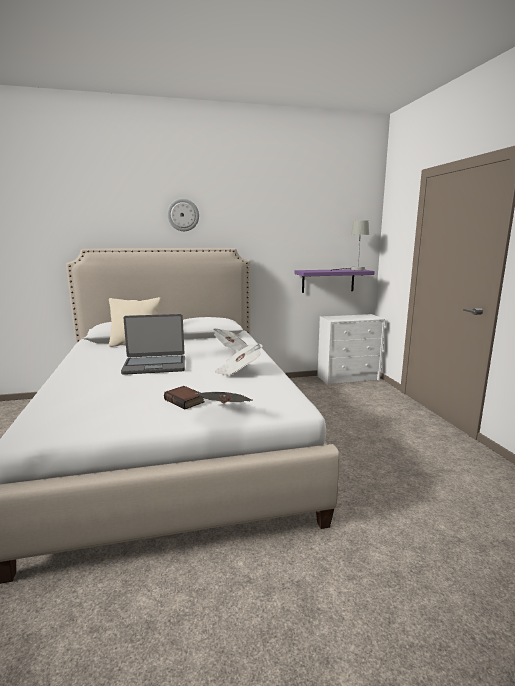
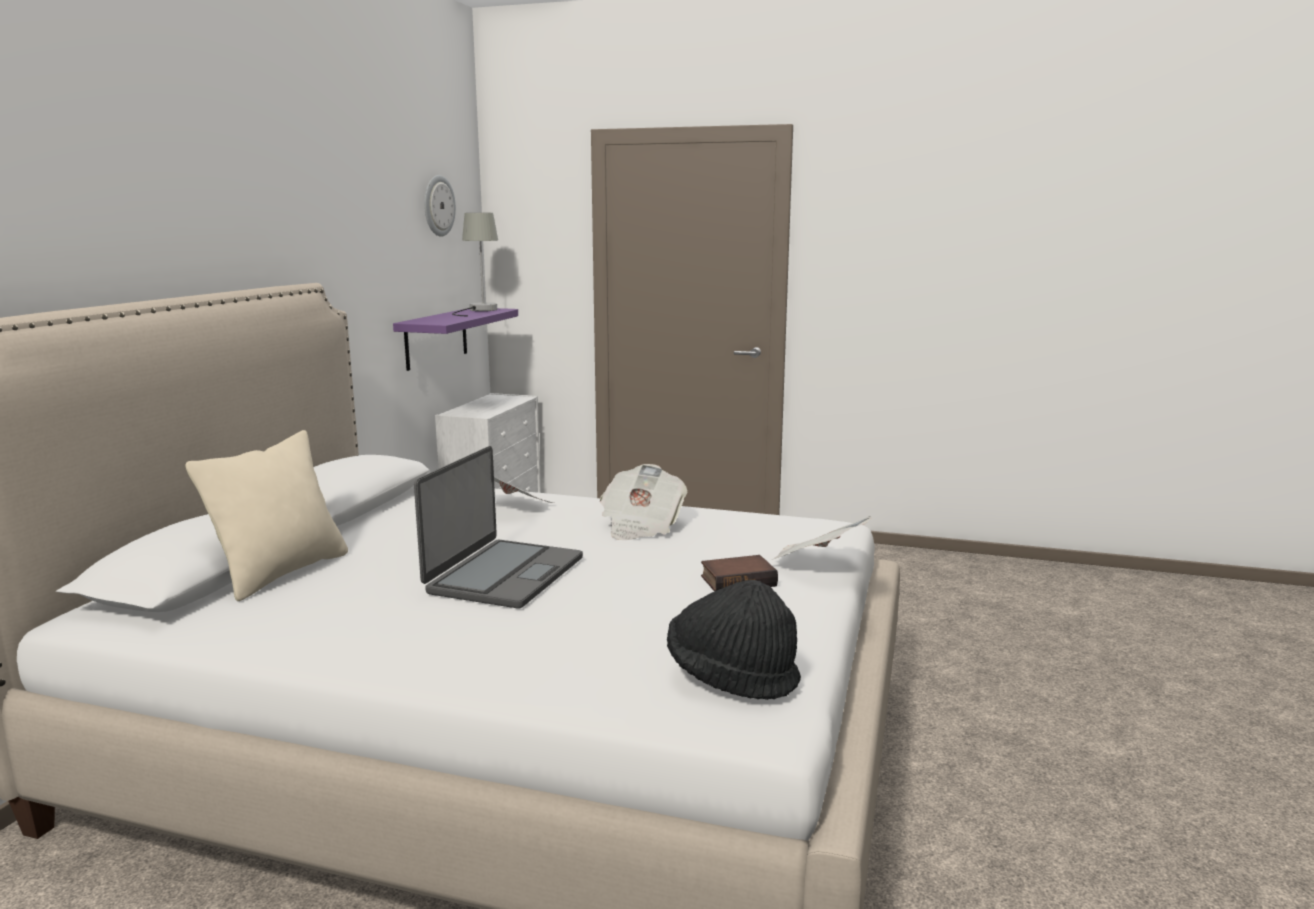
camera: 60 degrees left, 0 degrees up
wall clock [167,199,199,231] -> wall clock moved to [424,175,456,237]
none -> black hat [667,580,801,700]

